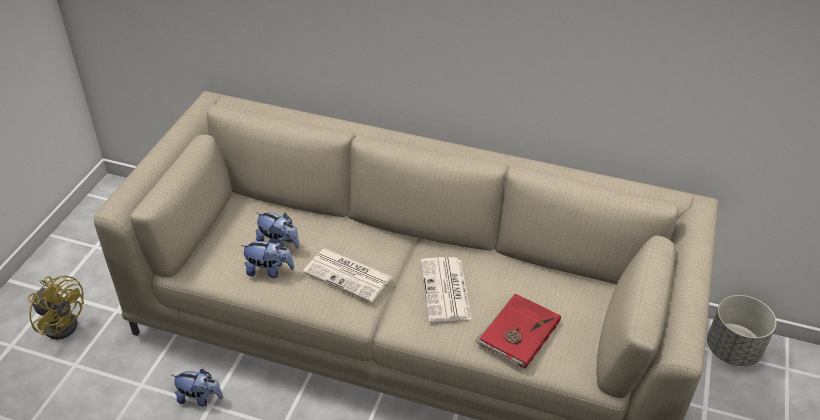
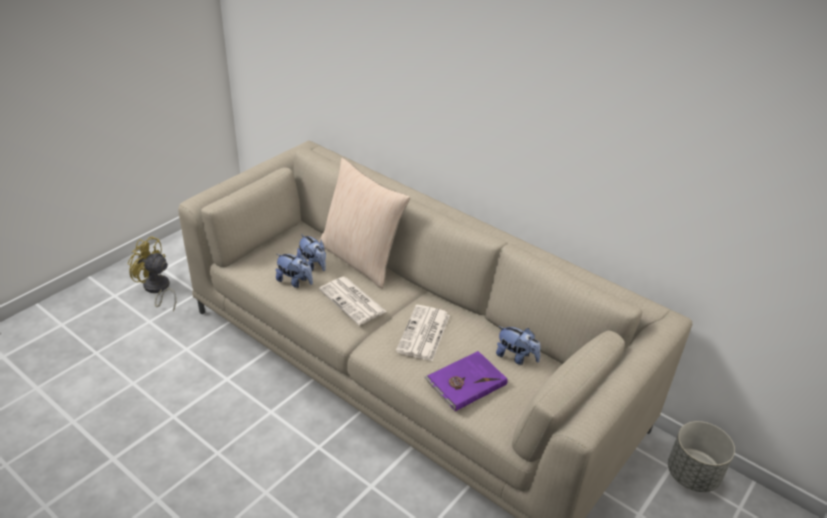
camera: 20 degrees right, 5 degrees down
yellow fan [27,275,84,340] -> yellow fan turned 150 degrees clockwise [128,236,176,312]
plush toy [171,369,223,407] -> plush toy moved to [496,326,540,365]
red book [475,293,561,369] -> purple book [424,351,508,411]
none -> beige pillow [319,158,410,289]

